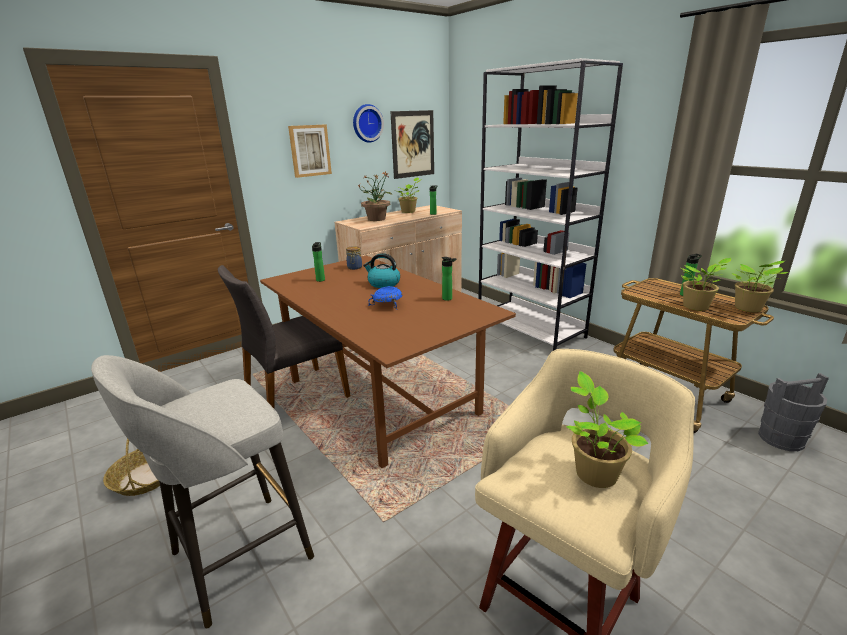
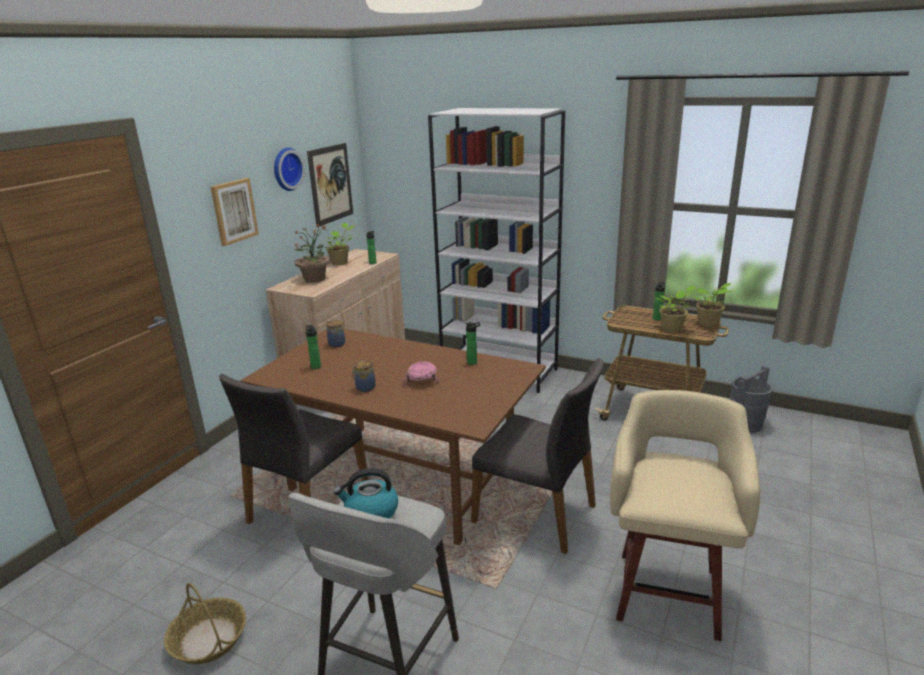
camera: 25 degrees left, 0 degrees up
kettle [363,253,400,288] -> kettle moved to [334,468,398,518]
blue bowl [368,286,402,310] -> pink bowl [403,361,439,386]
potted plant [567,371,649,488] -> none
none -> jar [352,360,376,392]
none -> grey chair [471,358,604,554]

